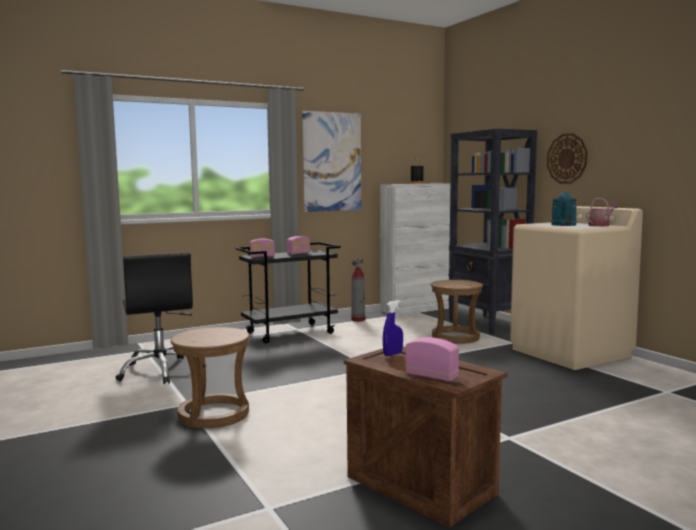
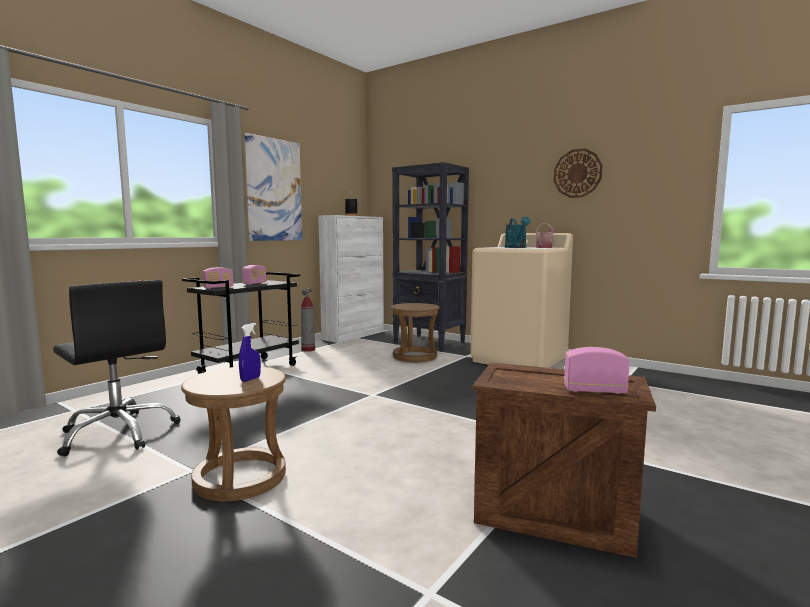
camera: 25 degrees left, 0 degrees up
blue spray bottle [383,300,403,356] -> blue spray bottle moved to [239,323,261,382]
wall clock [547,133,588,184] -> wall clock moved to [554,148,603,198]

